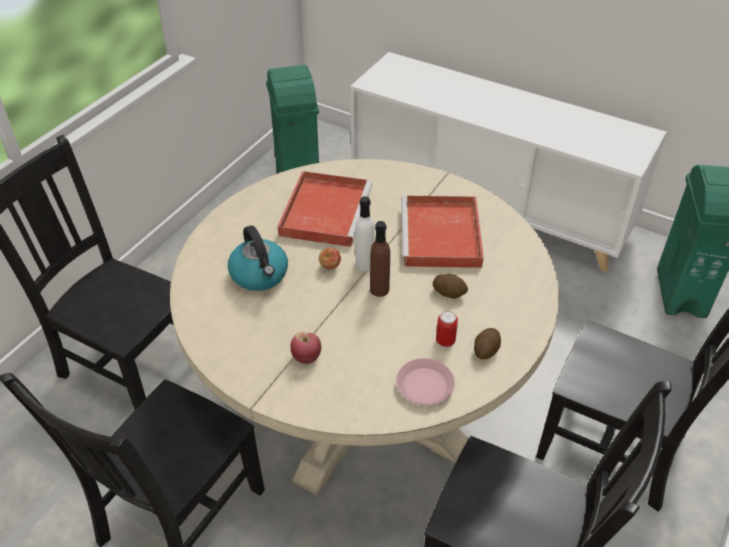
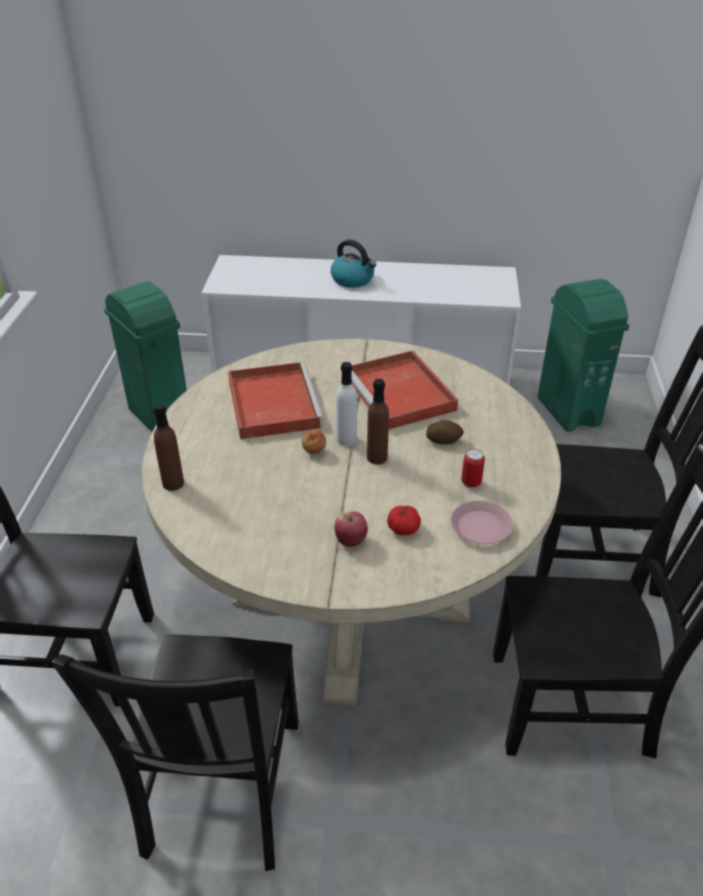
camera: 25 degrees left, 5 degrees down
kettle [228,225,288,291] -> kettle moved to [331,239,376,288]
potato [474,328,501,359] -> none
none -> brown bottle [153,403,184,491]
none -> tomato [387,506,421,535]

